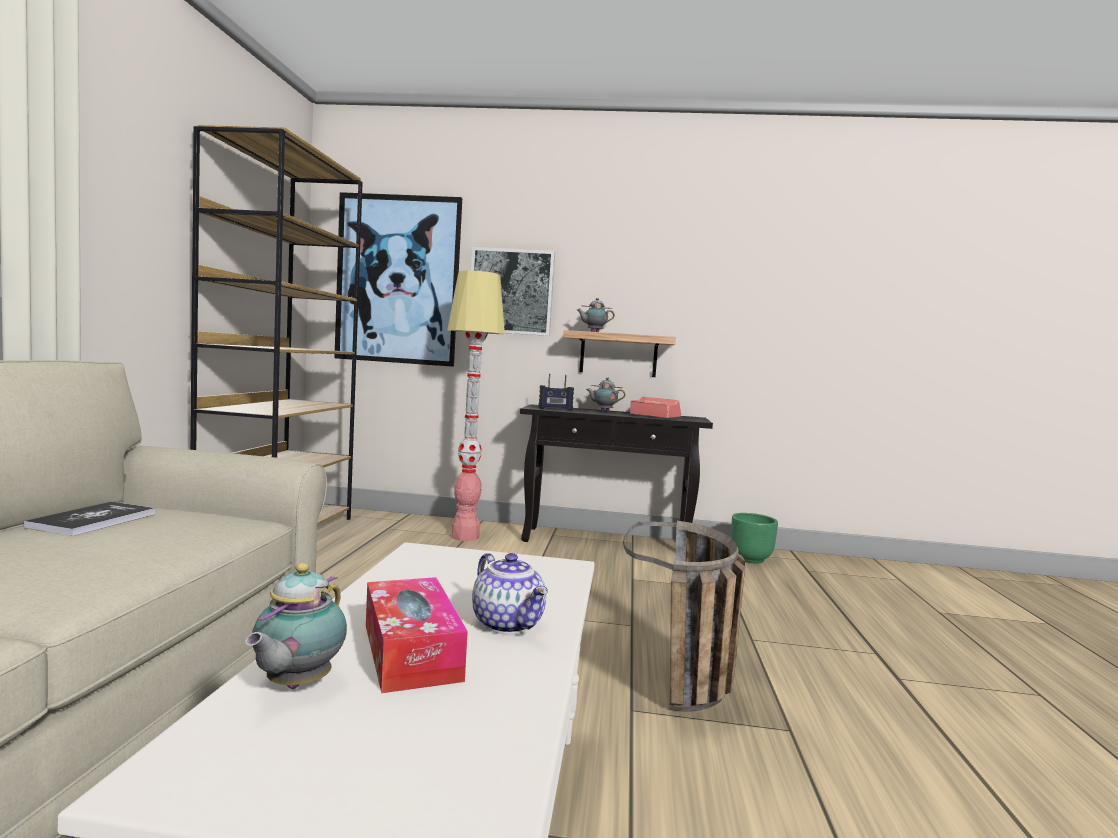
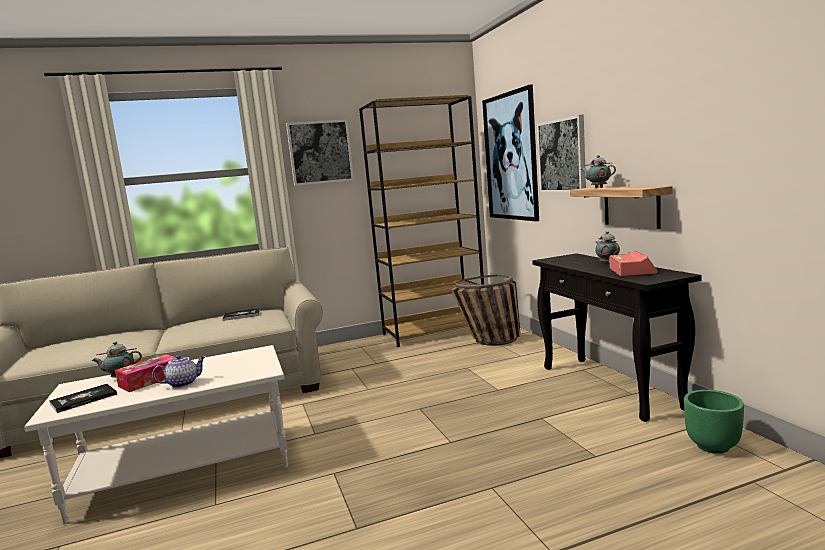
camera: 65 degrees right, 5 degrees up
floor lamp [447,270,505,541] -> none
teapot [472,553,548,634] -> teapot turned 150 degrees counterclockwise [152,355,206,388]
radio [538,374,574,410] -> none
basket [623,521,745,711] -> basket moved to [451,275,521,346]
none -> book [49,384,117,413]
none -> picture [286,119,354,186]

